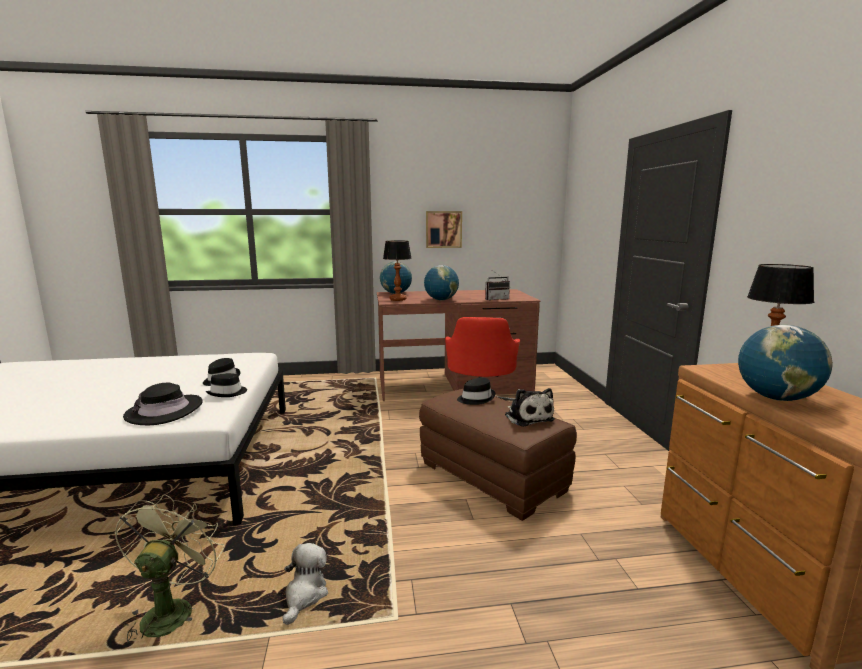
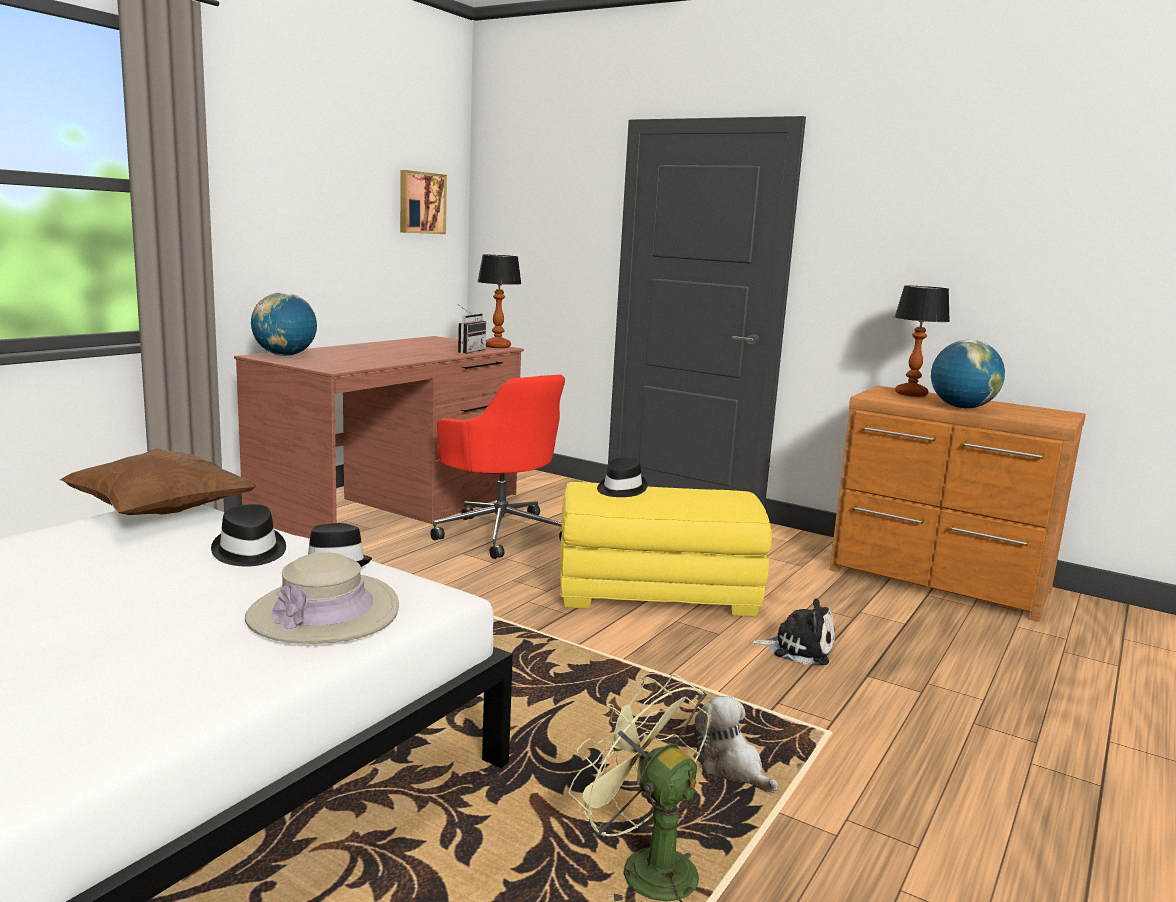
camera: 50 degrees left, 0 degrees up
black hat [123,383,203,425] -> beige hat [245,552,399,644]
table lamp [383,241,412,301] -> table lamp moved to [477,255,521,348]
brown ottoman [419,388,577,521] -> yellow ottoman [560,482,772,617]
globe [424,265,459,300] -> none
picture [426,211,462,248] -> picture moved to [400,170,447,234]
plush toy [505,388,555,427] -> plush toy moved to [751,598,835,665]
none -> brown pillow [60,449,257,515]

